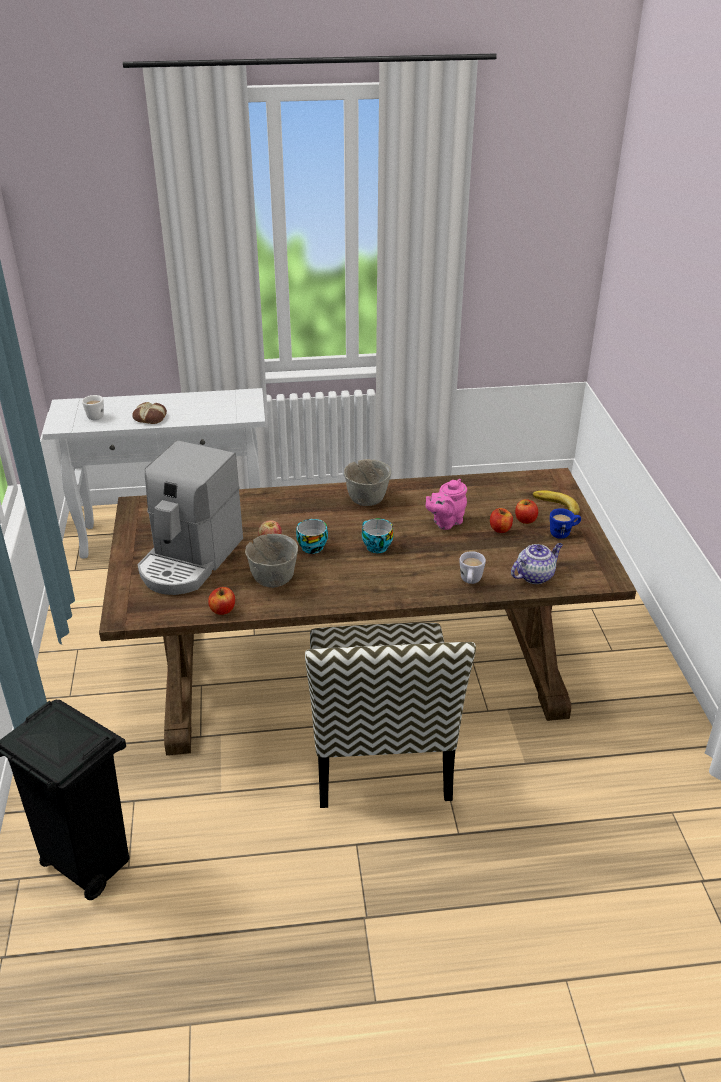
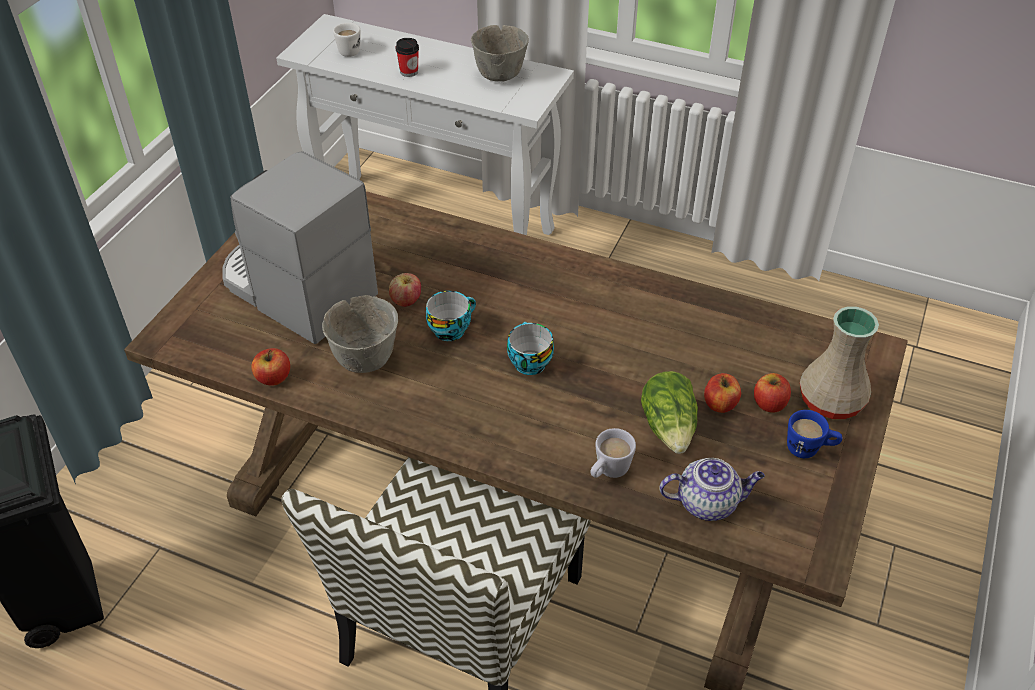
camera: 30 degrees right, 10 degrees up
bread [132,402,167,424] -> cup [395,38,419,77]
coffee machine [137,440,243,595] -> coffee machine turned 75 degrees clockwise [222,151,378,344]
grey bowl [344,459,391,506] -> grey bowl moved to [471,25,529,82]
pink teapot [426,479,467,530] -> none
banana [532,490,580,515] -> beige vase [800,306,879,419]
none -> lettuce [641,371,698,454]

